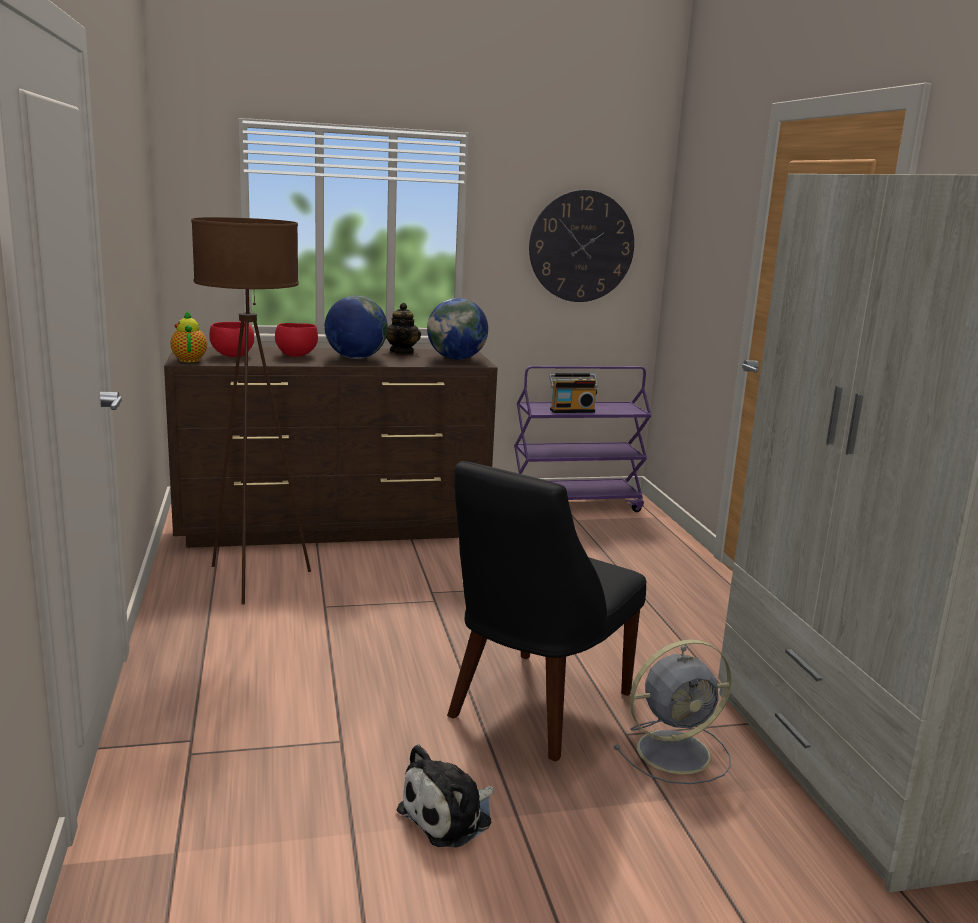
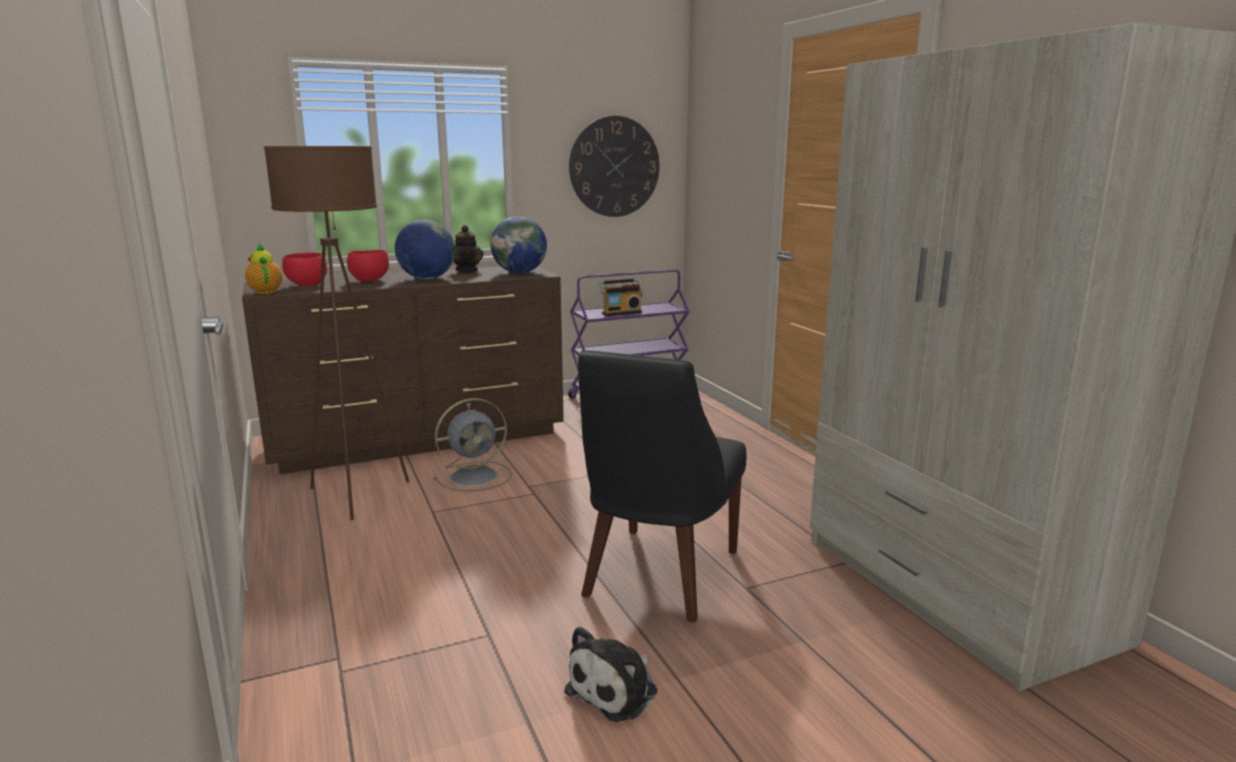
camera: 10 degrees left, 0 degrees up
grey fan [614,639,732,784] -> grey fan moved to [433,398,512,492]

